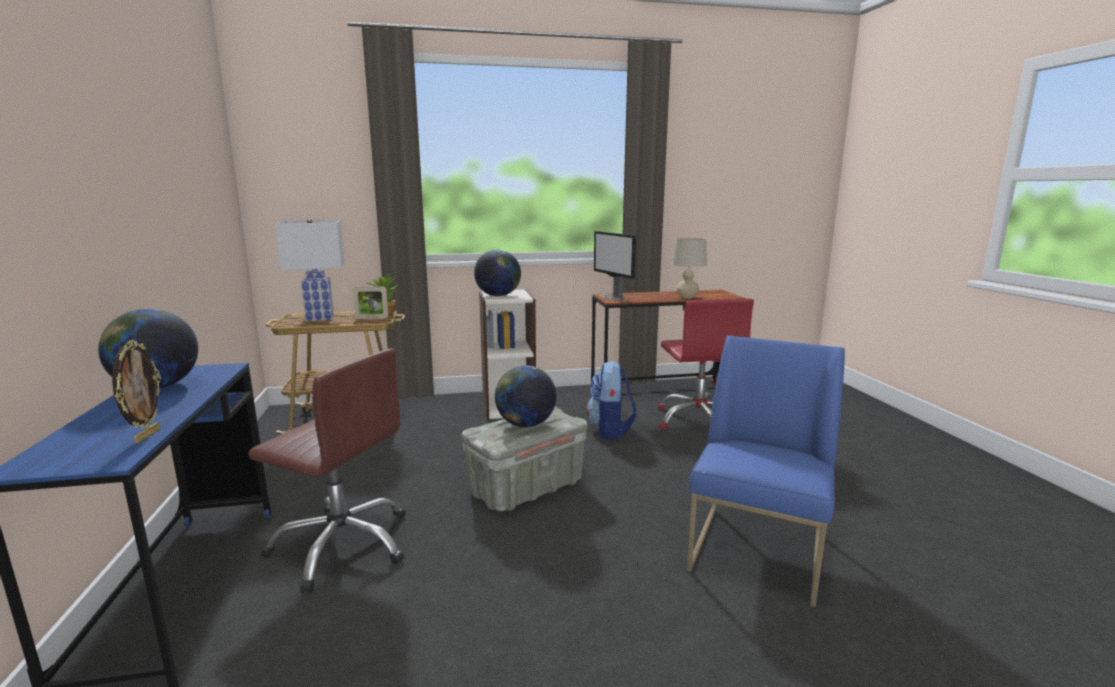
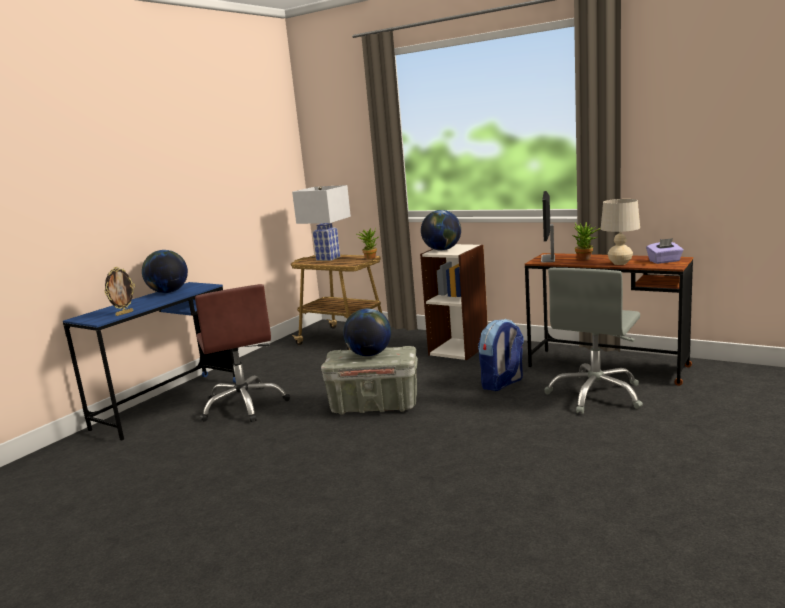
camera: 45 degrees right, 0 degrees up
picture frame [353,286,389,319] -> none
red office chair [658,298,754,430] -> grey office chair [544,268,643,414]
blue chair [687,335,845,607] -> none
none -> potted plant [573,222,600,260]
none -> purple tissue box [646,238,683,264]

